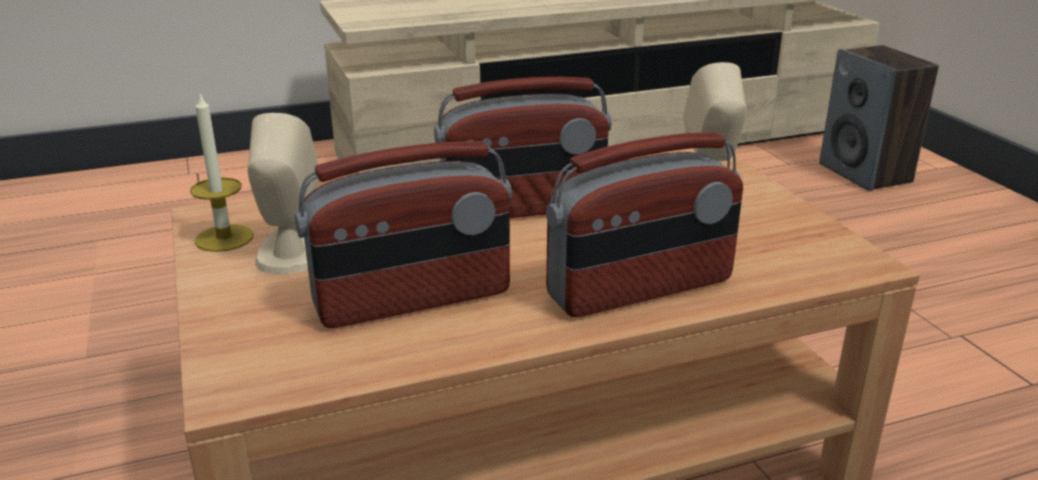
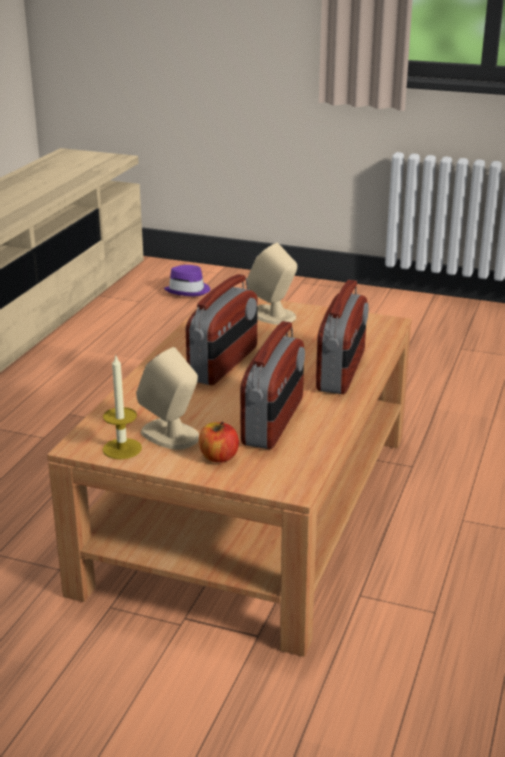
camera: 50 degrees left, 0 degrees up
speaker [819,45,939,191] -> purple hat [164,265,210,296]
none -> apple [199,422,239,462]

